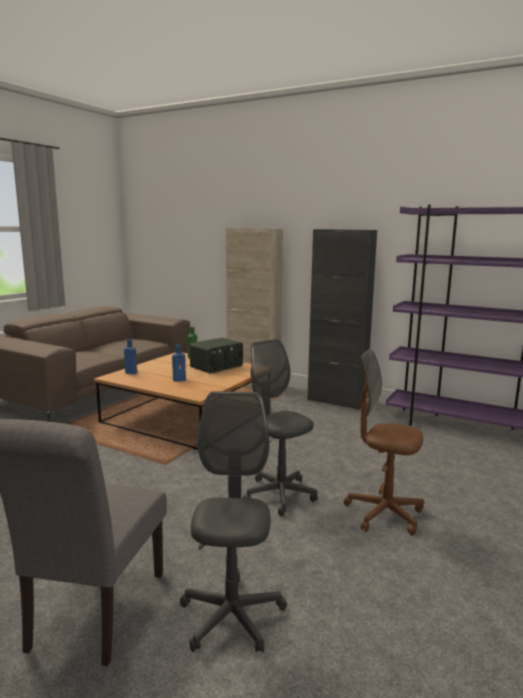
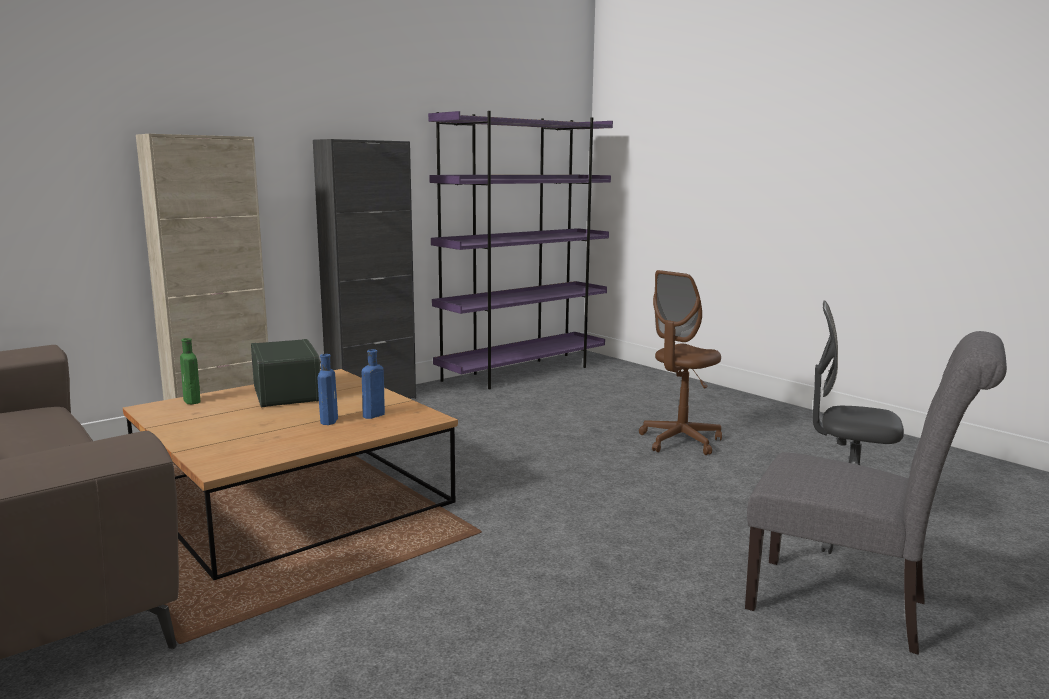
camera: 70 degrees left, 0 degrees up
blue bottle [124,339,137,374] -> blue bottle moved to [362,349,385,419]
grey office chair [243,339,318,516] -> none

